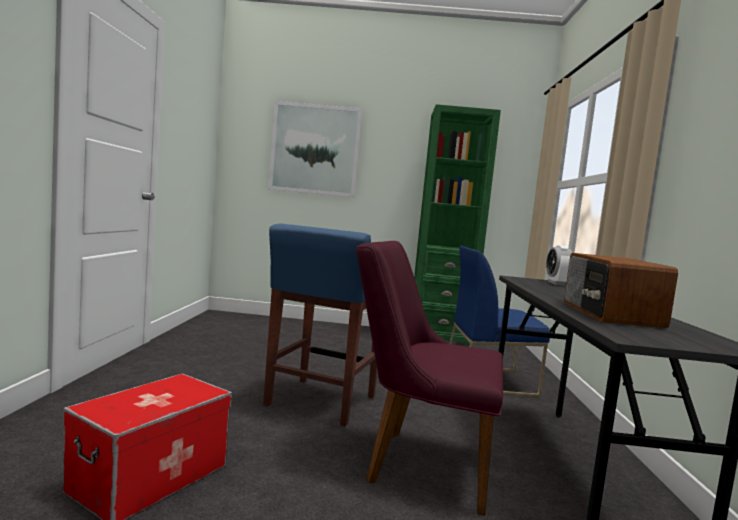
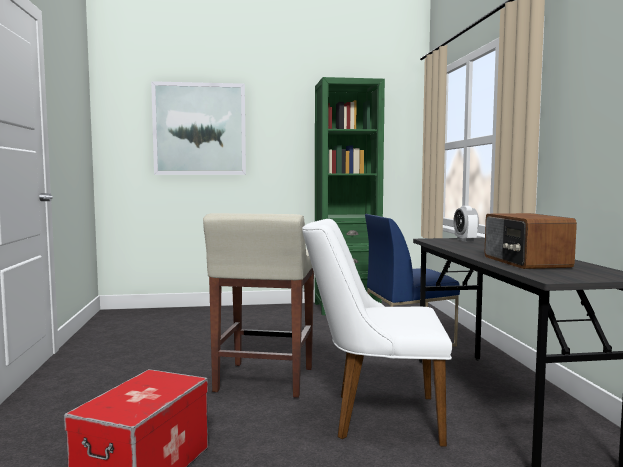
camera: 10 degrees left, 0 degrees up
blue stool [263,224,378,427] -> beige stool [203,213,314,398]
purple chair [356,241,503,516] -> white chair [302,219,452,447]

